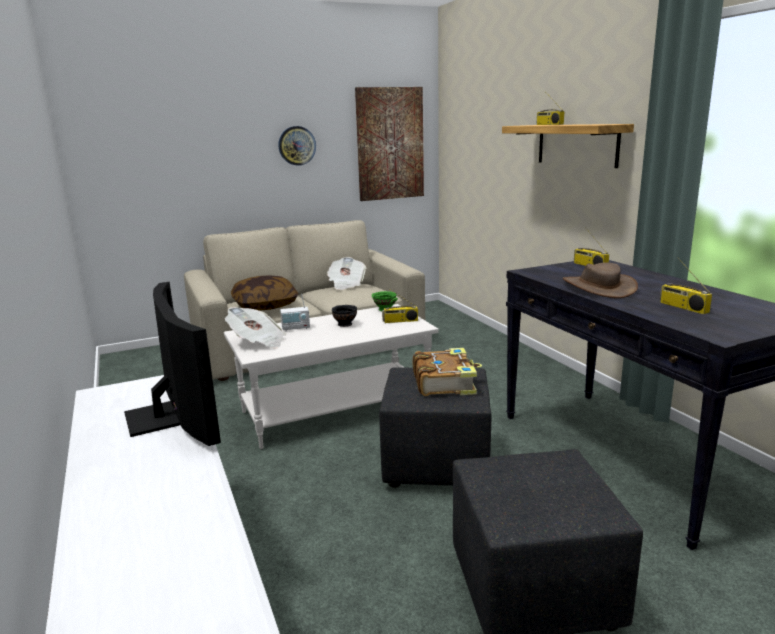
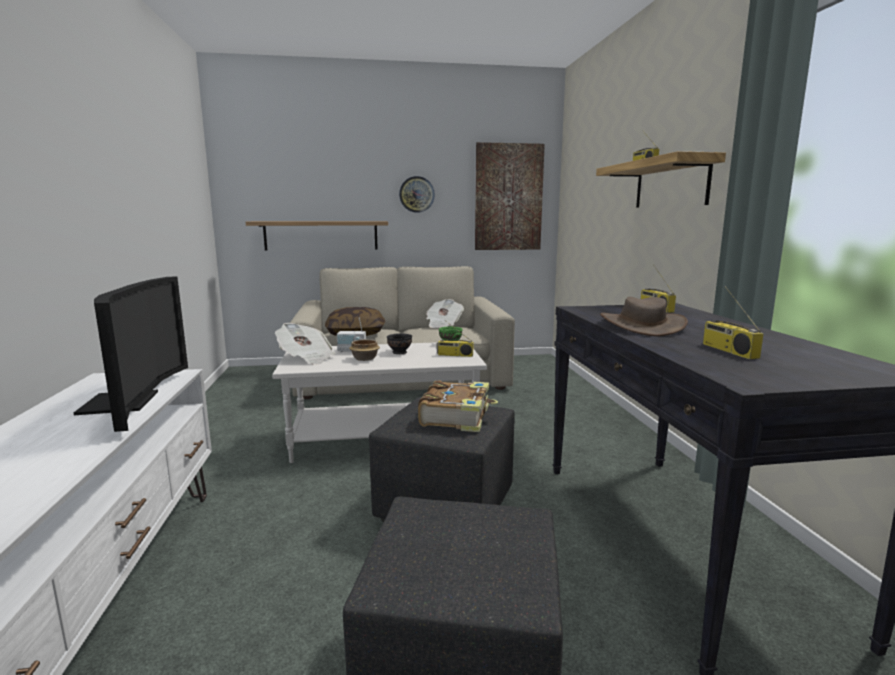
camera: 15 degrees right, 5 degrees down
none -> shelf [246,221,388,251]
none -> bowl [349,339,380,361]

